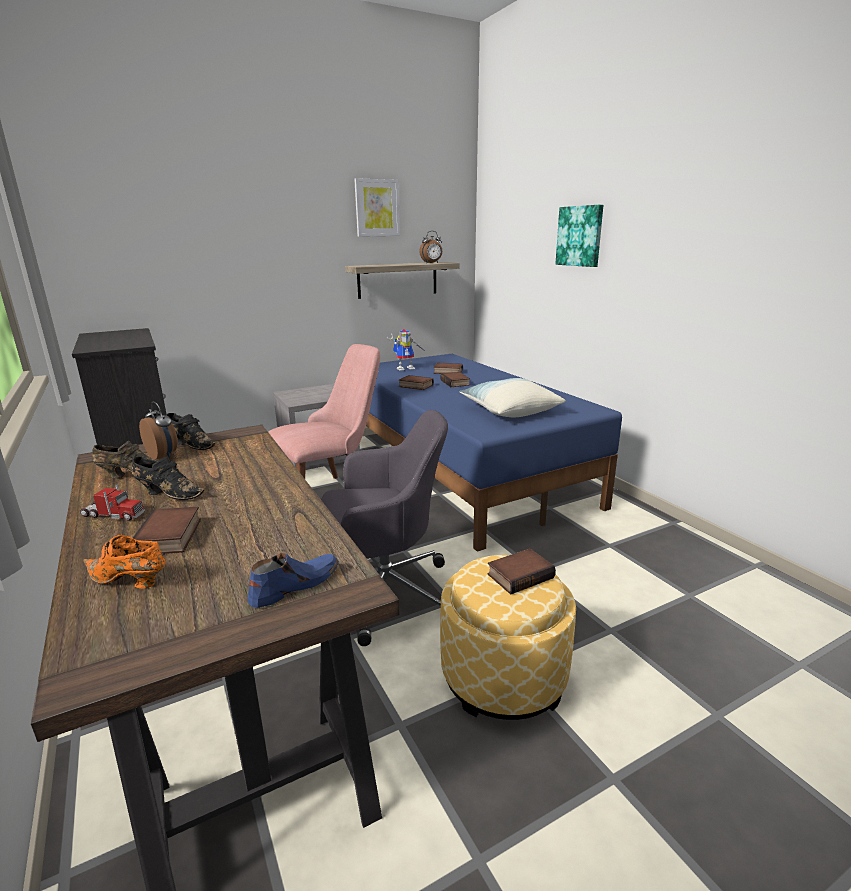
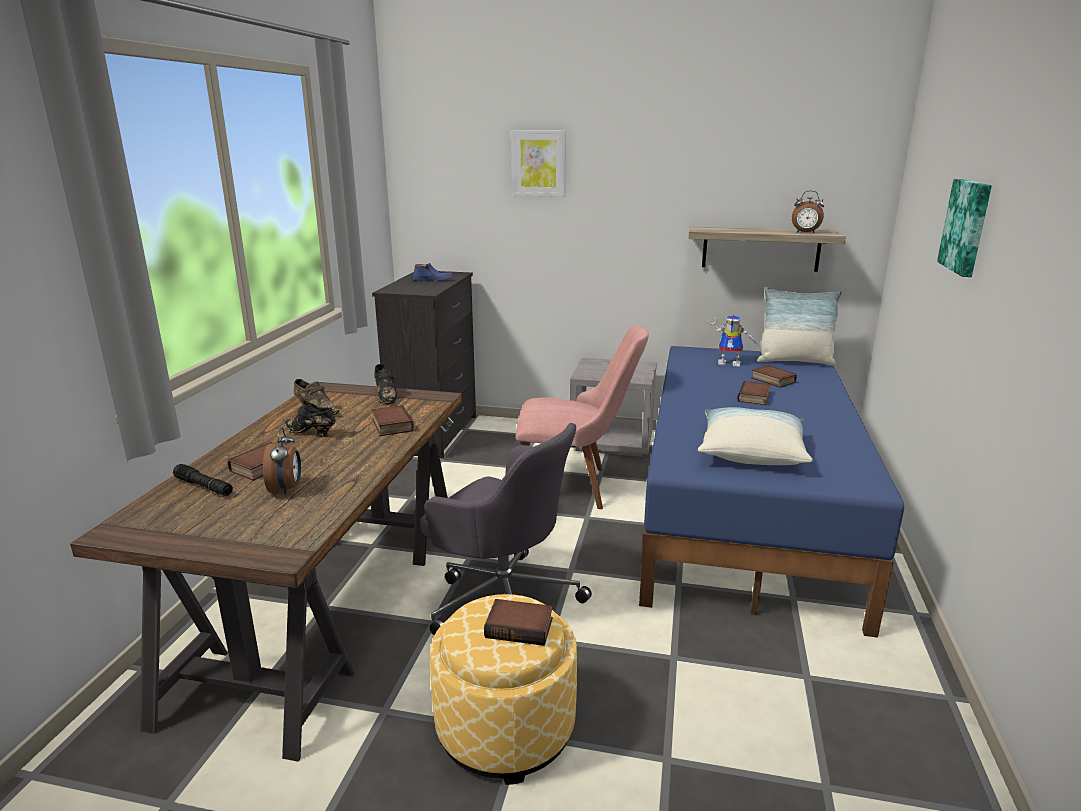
camera: 40 degrees right, 0 degrees up
toy truck [80,484,145,521] -> none
orange shoe [83,535,165,589] -> black flashlight [173,464,233,496]
black shoe [132,457,204,500] -> black shoe turned 150 degrees clockwise [283,403,336,437]
alarm clock [139,402,178,460] -> alarm clock moved to [263,427,301,496]
blue shoe [247,553,339,608] -> blue shoe moved to [413,263,453,281]
picture [354,178,400,237] -> picture moved to [511,130,566,197]
book [398,375,434,390] -> book moved to [372,405,414,436]
none -> pillow [757,287,842,365]

